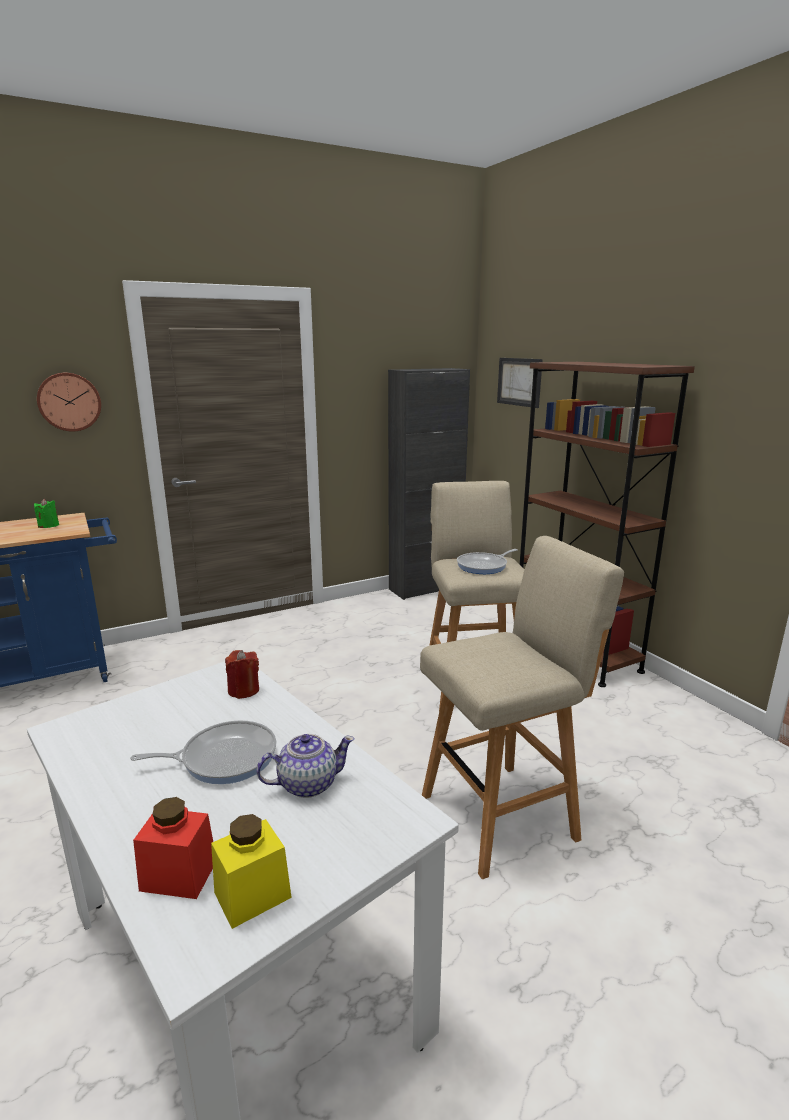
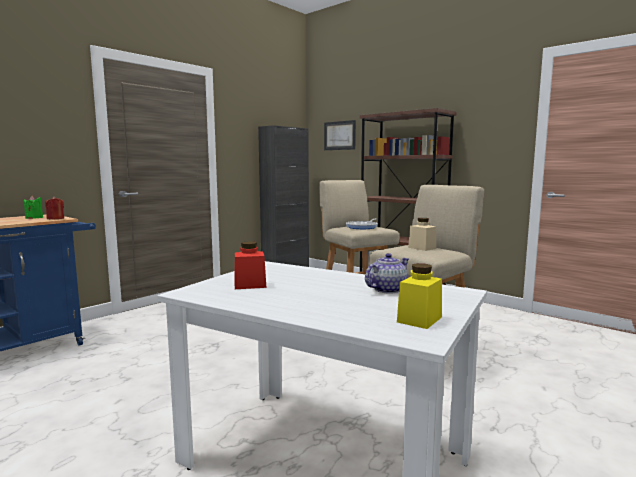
camera: 20 degrees left, 10 degrees down
wall clock [37,372,101,432] -> none
frying pan [130,720,276,784] -> none
red jar [133,797,213,899] -> red jar moved to [234,241,266,289]
red candle [225,650,259,699] -> red candle moved to [45,196,64,219]
none -> beige jar [408,218,436,251]

